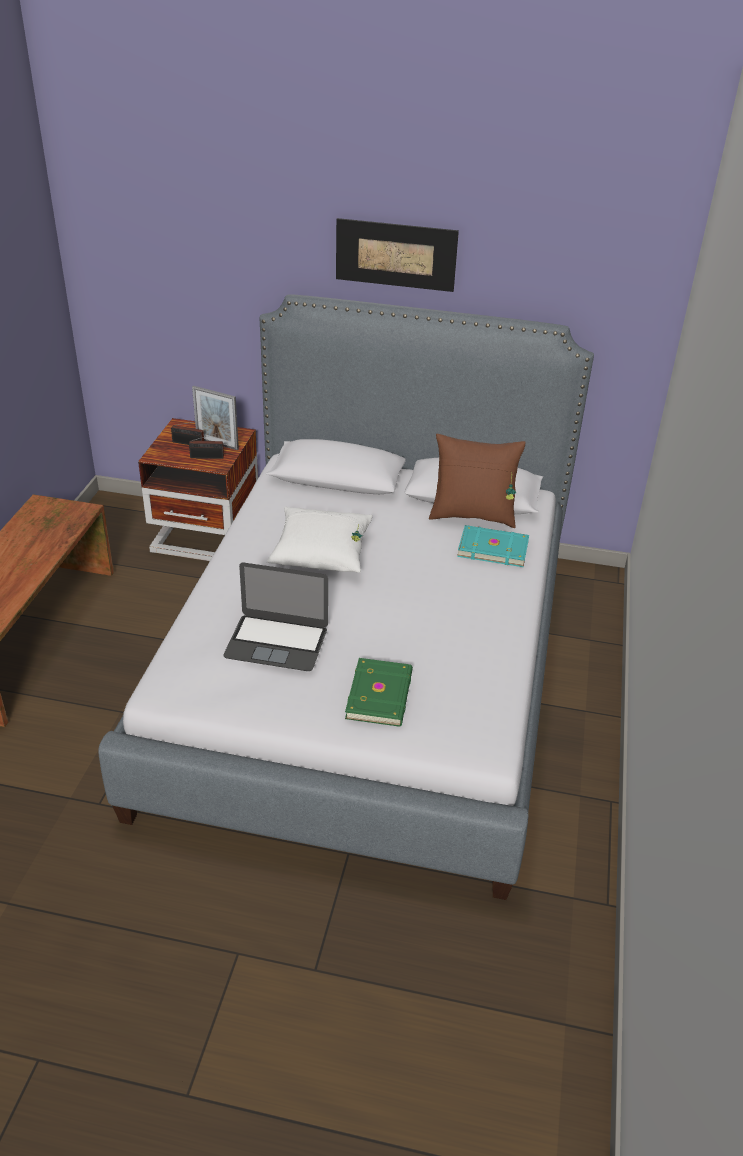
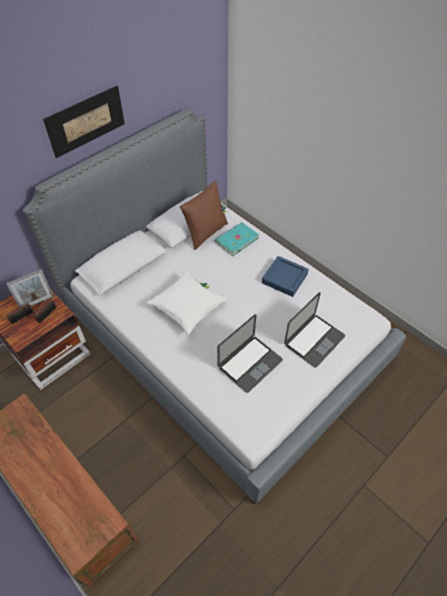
camera: 55 degrees left, 15 degrees up
green book [345,658,413,727] -> laptop [284,292,345,367]
none -> blue tray [262,256,309,297]

